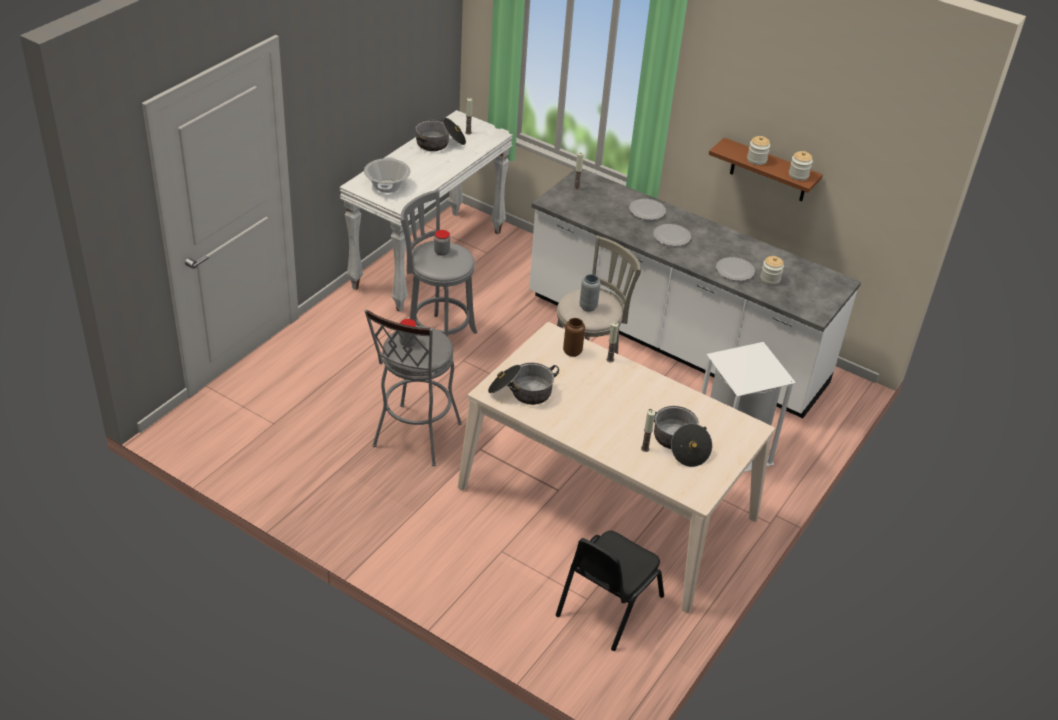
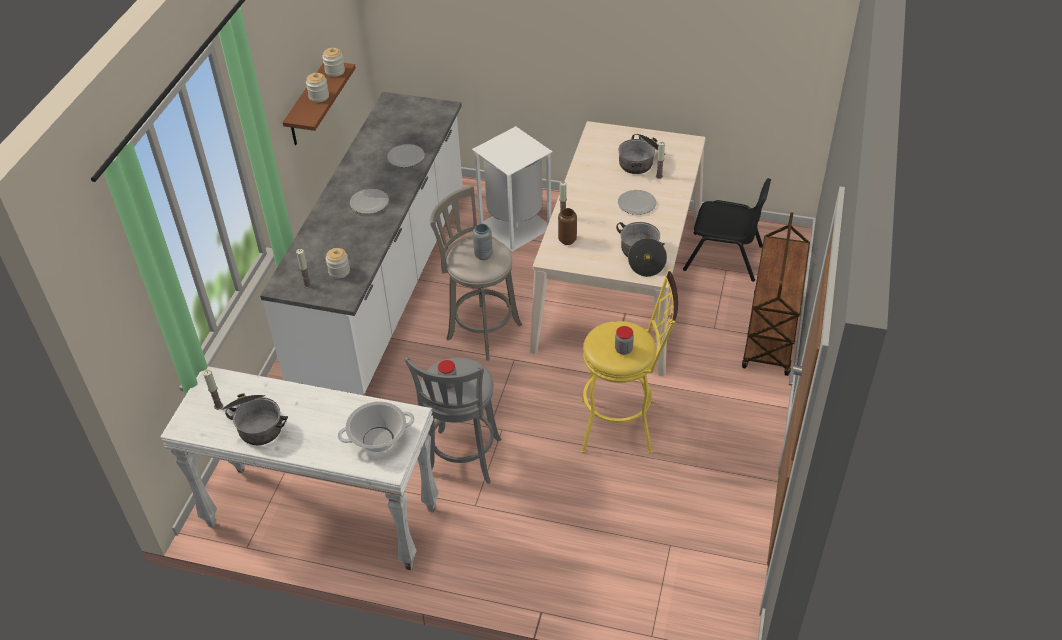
camera: 105 degrees left, 5 degrees up
grey stool [365,309,462,466] -> yellow stool [581,269,678,454]
plate [629,199,666,220] -> plate moved to [618,190,656,215]
jar [760,256,784,285] -> jar moved to [326,248,350,279]
none -> brown cart [742,212,810,376]

